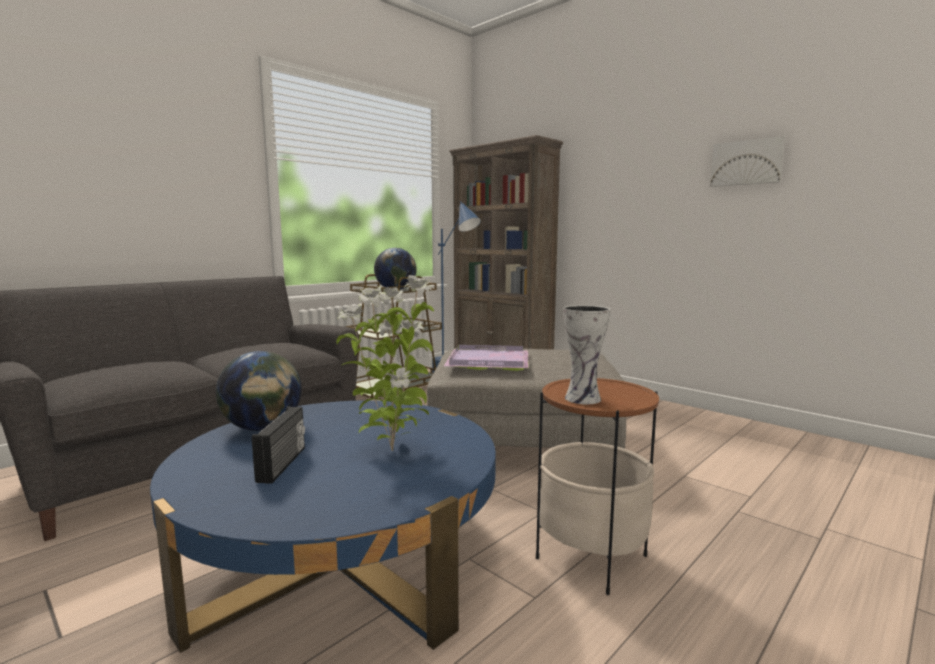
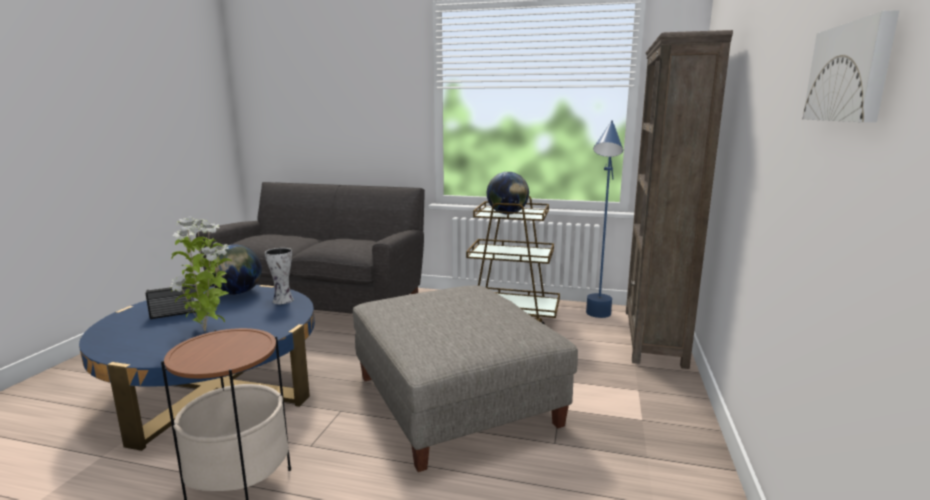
camera: 60 degrees right, 5 degrees up
purple tray [444,345,529,371] -> none
vase [563,305,611,404] -> vase moved to [265,248,294,304]

